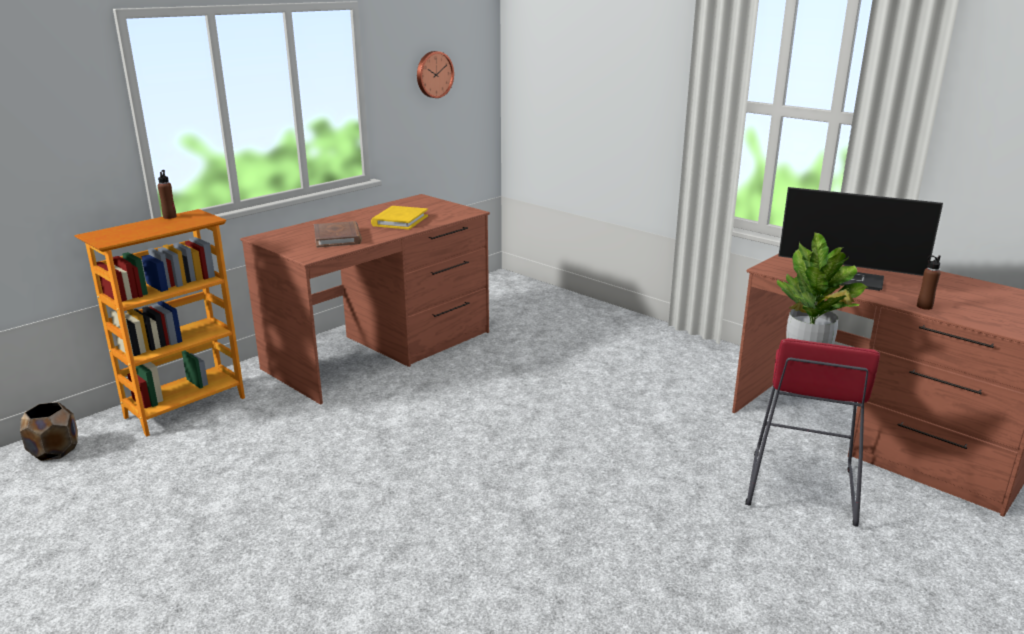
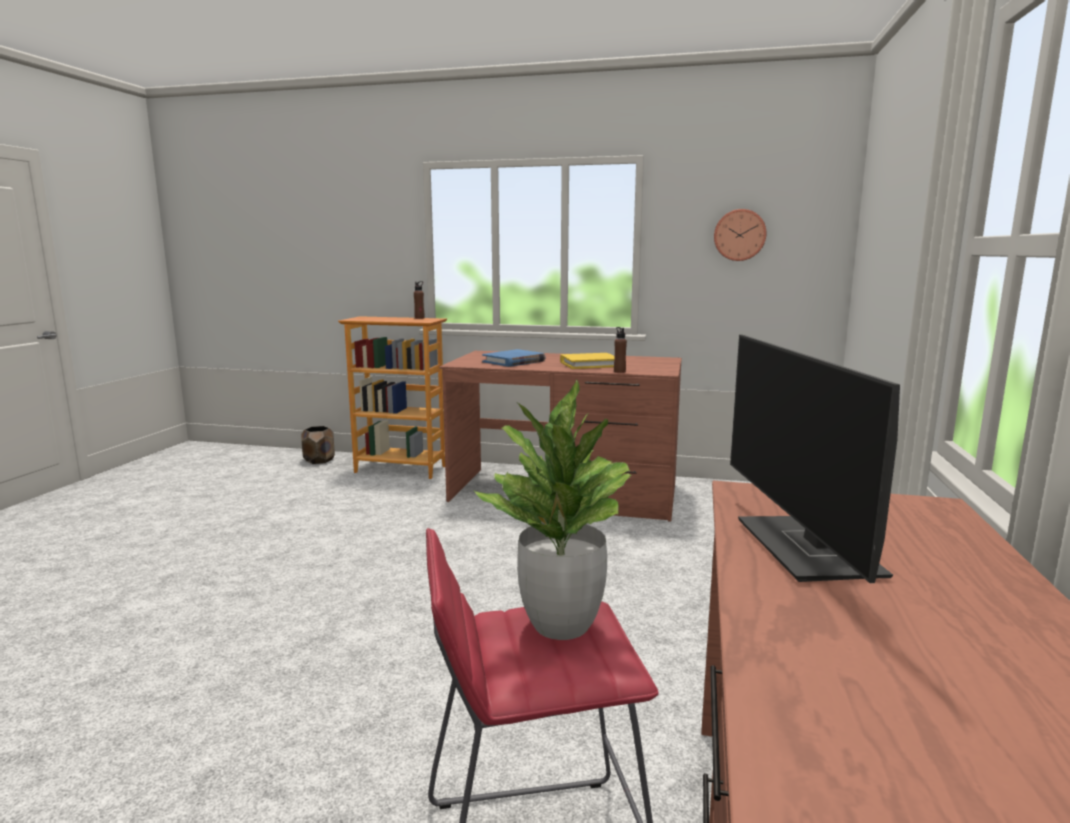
camera: 60 degrees right, 10 degrees down
brown book [314,221,362,248] -> blue book [482,349,545,367]
brown bottle [917,255,941,310] -> brown bottle moved to [614,327,627,373]

